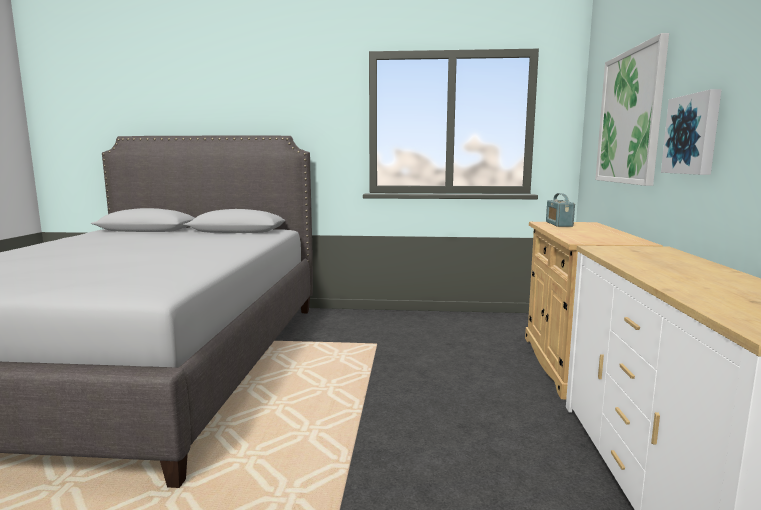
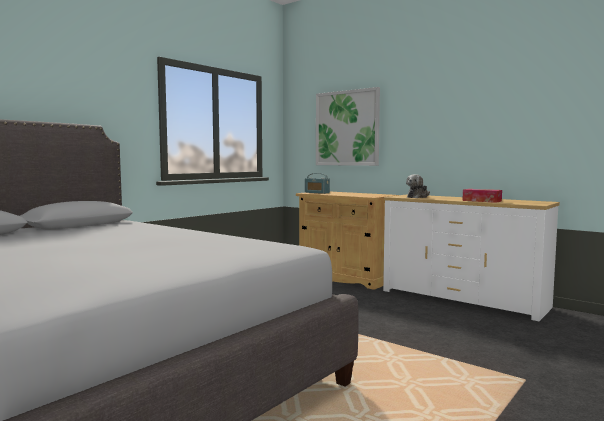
camera: 55 degrees left, 5 degrees down
picture [661,89,722,175] -> none
none -> plush toy [406,174,430,198]
none -> tissue box [462,189,502,203]

